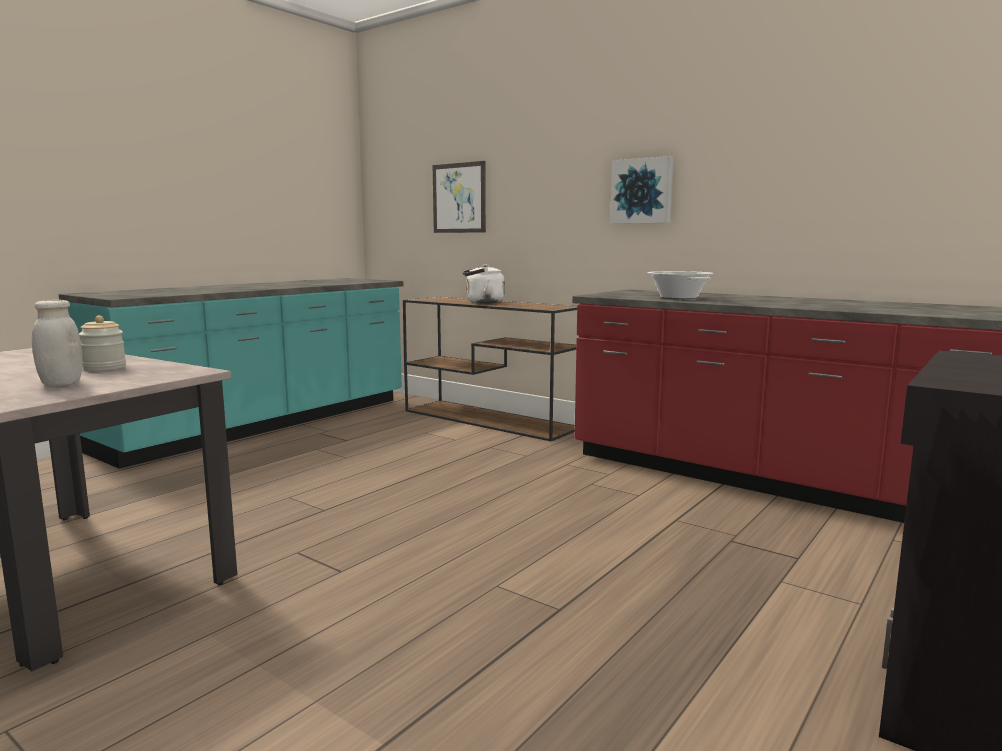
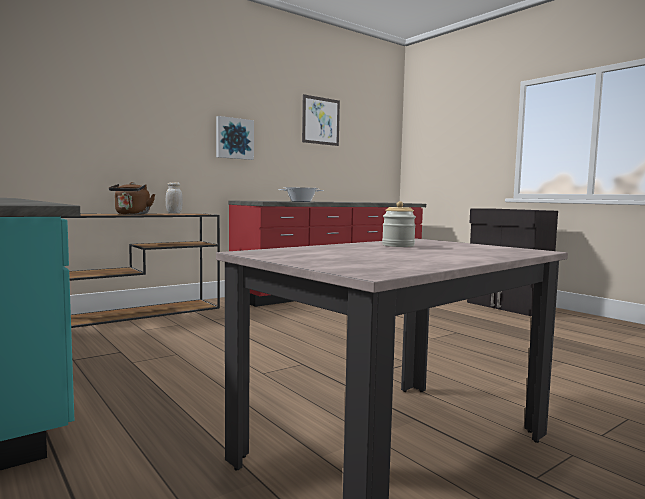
camera: 75 degrees left, 5 degrees down
white jar [32,300,83,386] -> white jar moved to [166,182,183,214]
picture [433,161,486,233] -> picture moved to [302,94,340,146]
white kettle [463,264,505,304] -> brown kettle [109,182,155,215]

